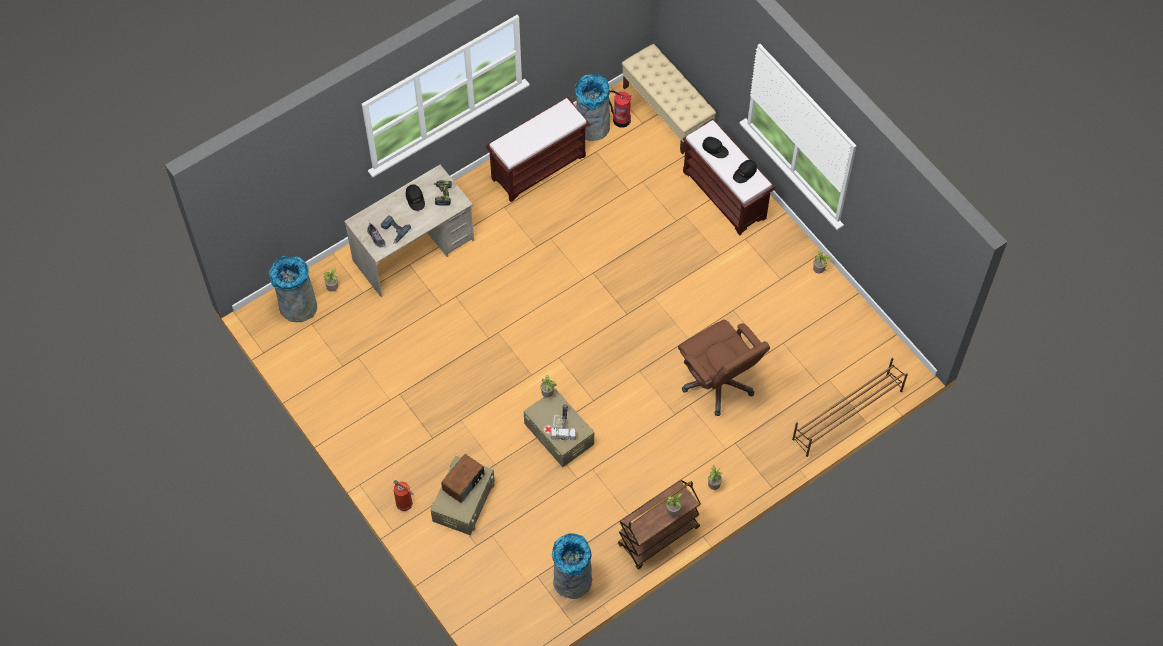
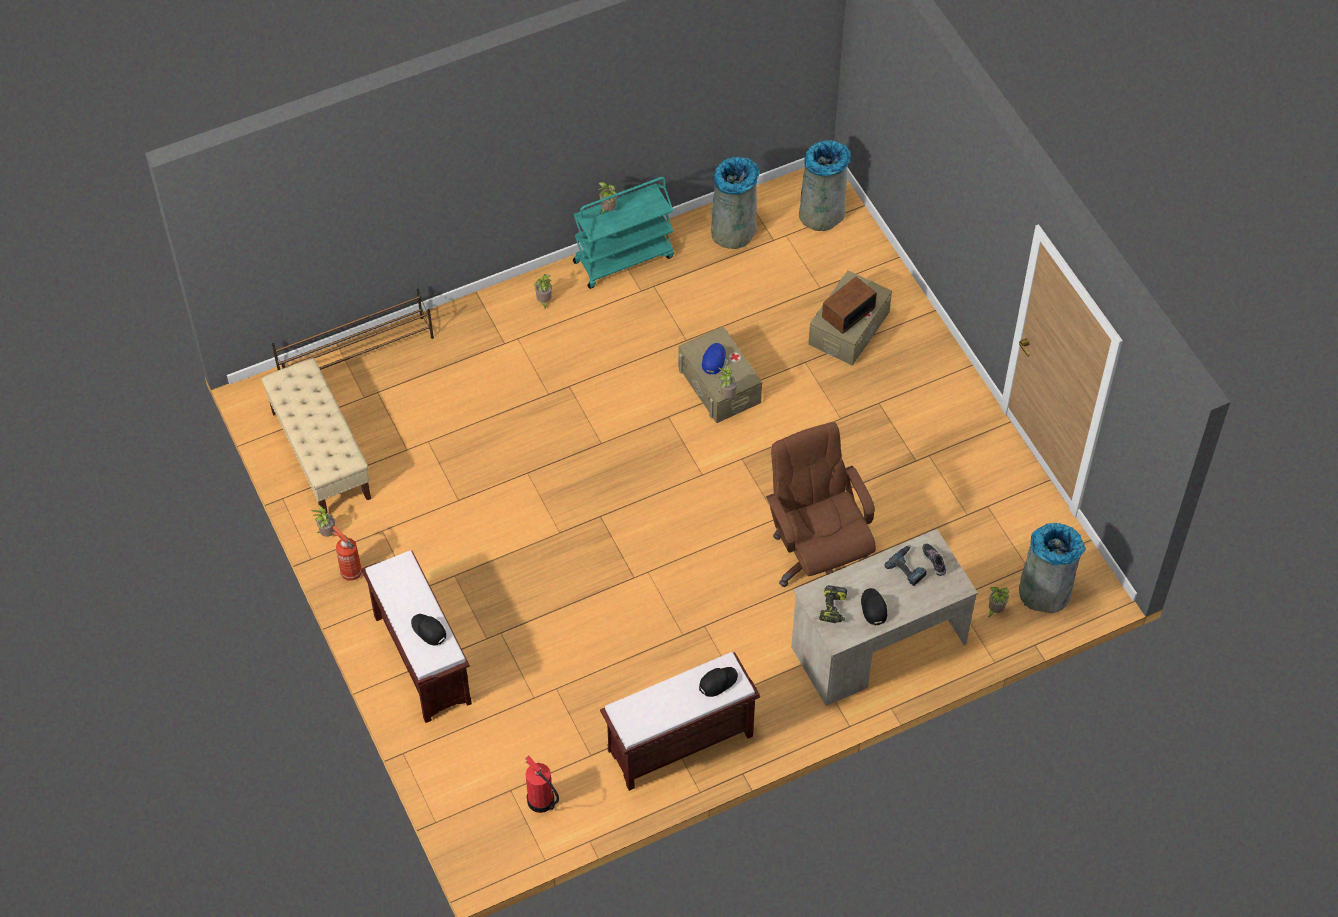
camera: 170 degrees left, 5 degrees down
fire extinguisher [393,480,414,511] -> fire extinguisher moved to [331,526,362,581]
hammer [551,404,576,440] -> blue cap [702,343,726,374]
grey trash can [575,74,610,141] -> grey trash can moved to [799,140,851,231]
brown cart [618,480,701,569] -> turquoise cart [573,177,674,289]
beige bench [622,44,716,154] -> beige bench moved to [261,358,371,514]
brown office chair [678,320,770,416] -> brown office chair moved to [766,422,876,587]
black cap [733,160,757,183] -> black cap moved to [699,667,738,697]

